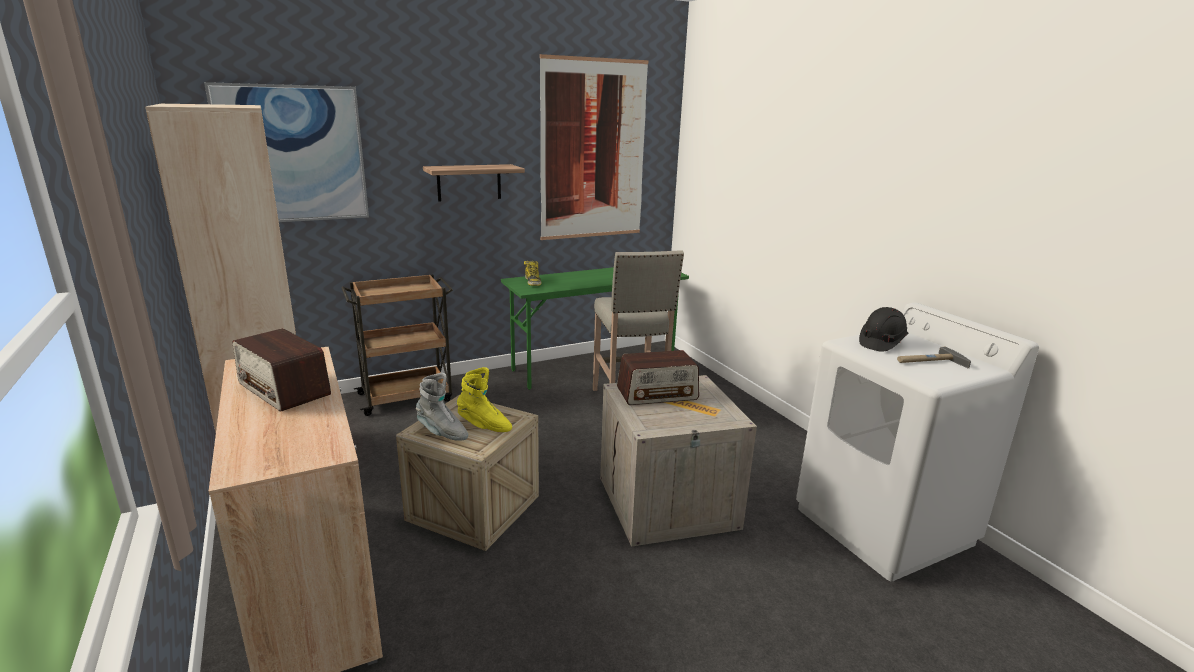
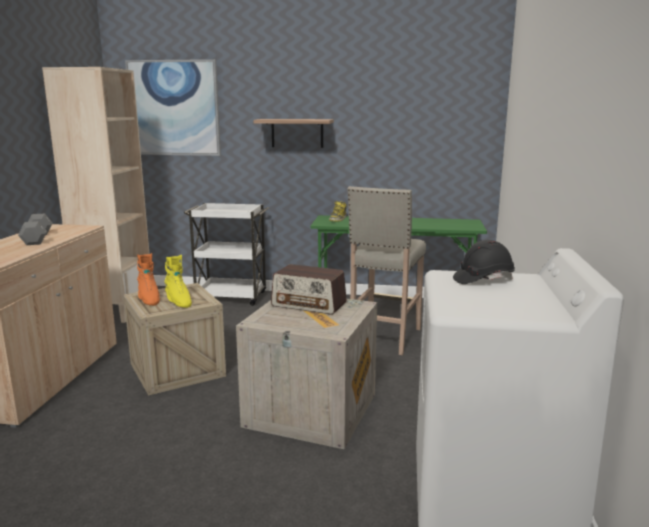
camera: 35 degrees right, 5 degrees down
radio [232,328,331,412] -> grey dumbbell [18,214,53,245]
brown cart [342,274,453,416] -> white cart [184,203,269,306]
grey boot [416,373,468,441] -> orange boot [137,253,160,306]
picture [540,54,649,240] -> none
hammer [897,347,971,368] -> none

